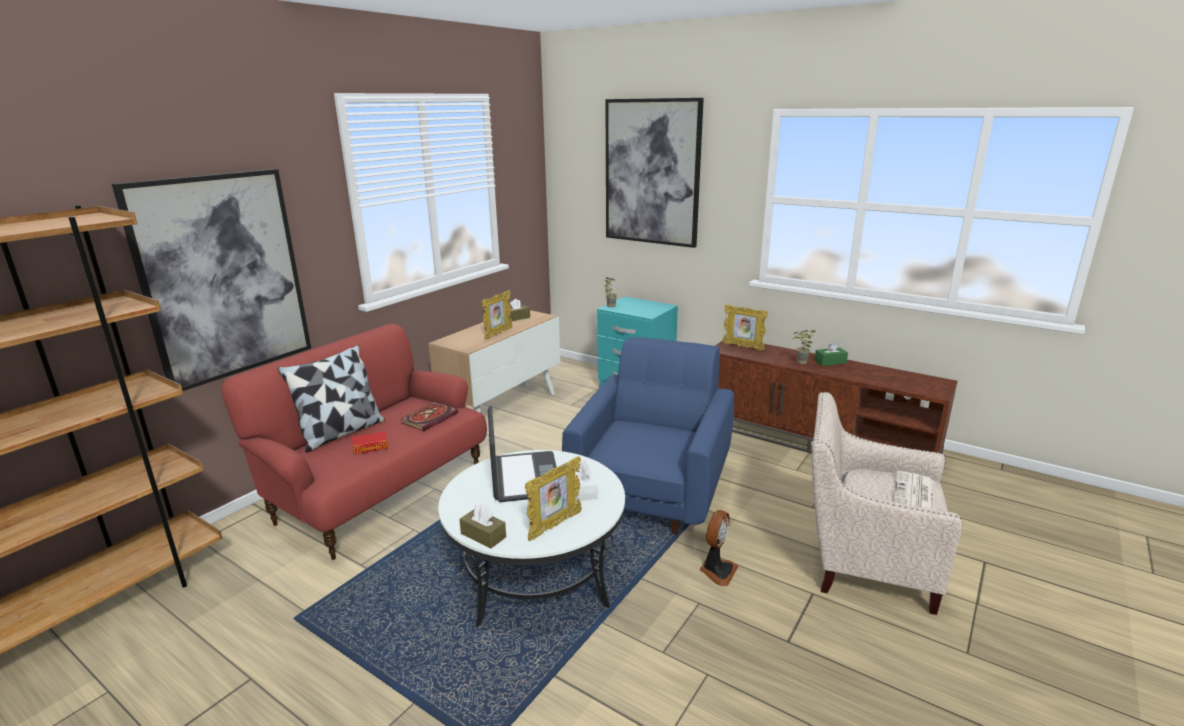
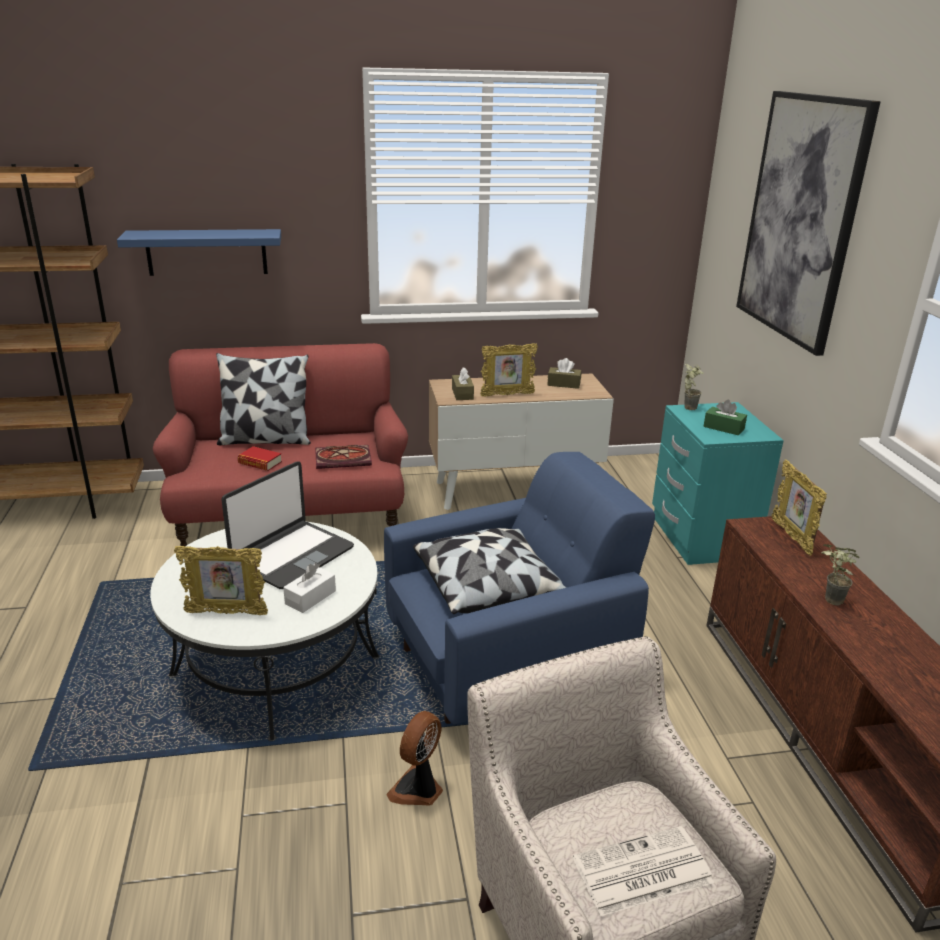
camera: 45 degrees right, 5 degrees up
picture [112,169,311,391] -> blue shelf [117,229,281,276]
brown tissue box [459,504,506,548] -> brown tissue box moved to [452,367,474,400]
fan [700,510,738,586] -> fan turned 135 degrees clockwise [386,711,443,806]
green tissue box [814,341,848,366] -> green tissue box moved to [703,400,747,436]
none -> pillow [413,528,567,614]

